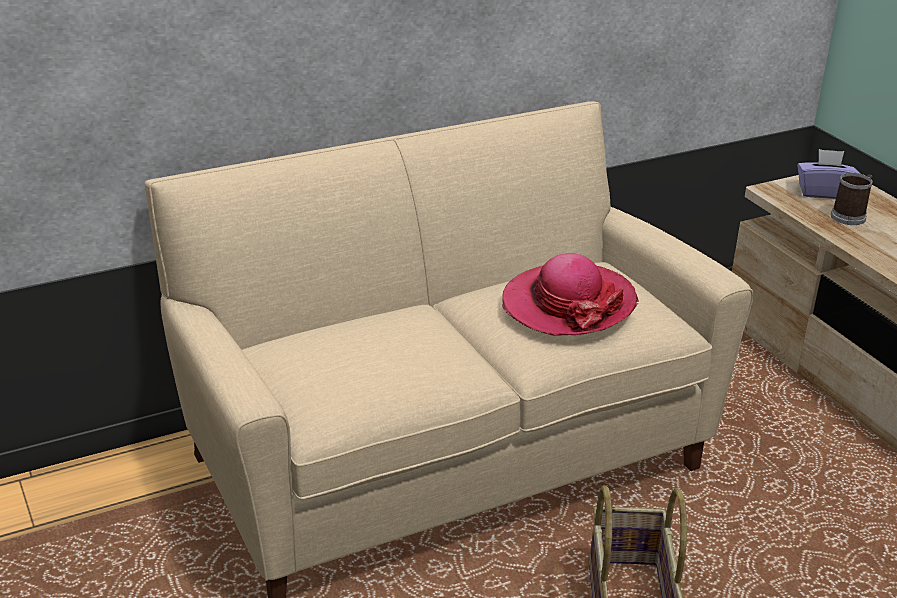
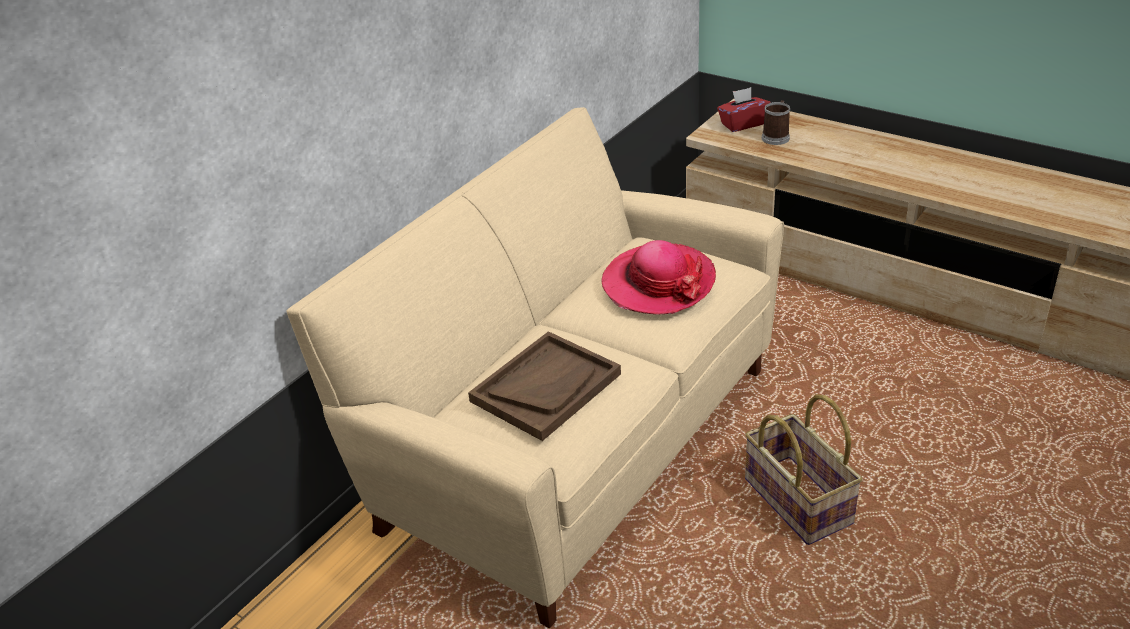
camera: 25 degrees left, 5 degrees up
purple tissue box [797,149,861,199] -> red tissue box [717,87,771,132]
none -> brown tray [468,331,621,441]

